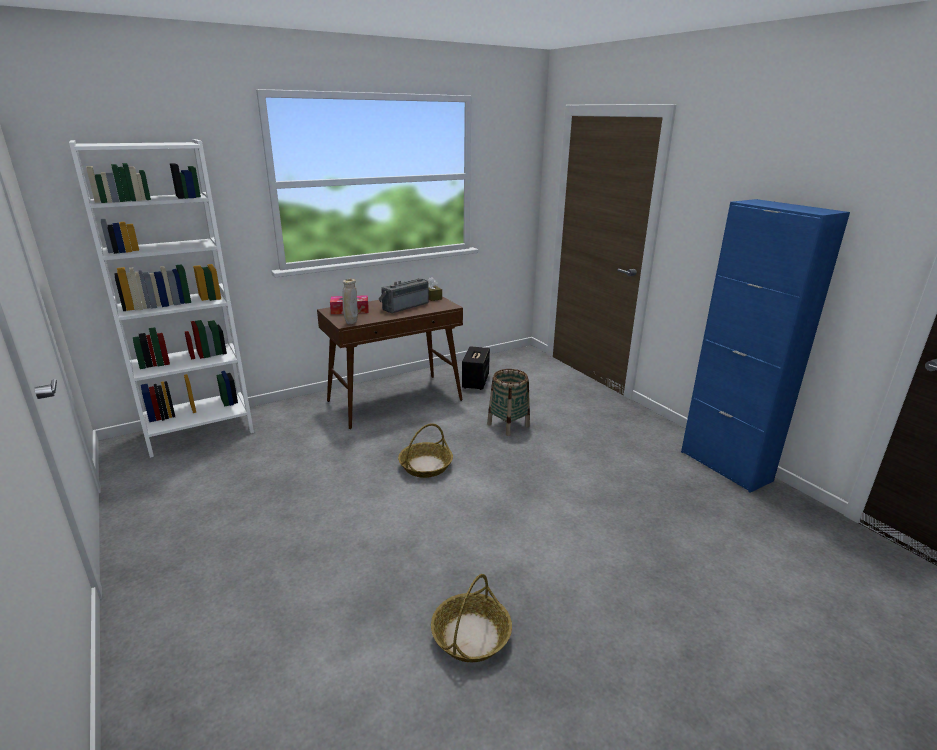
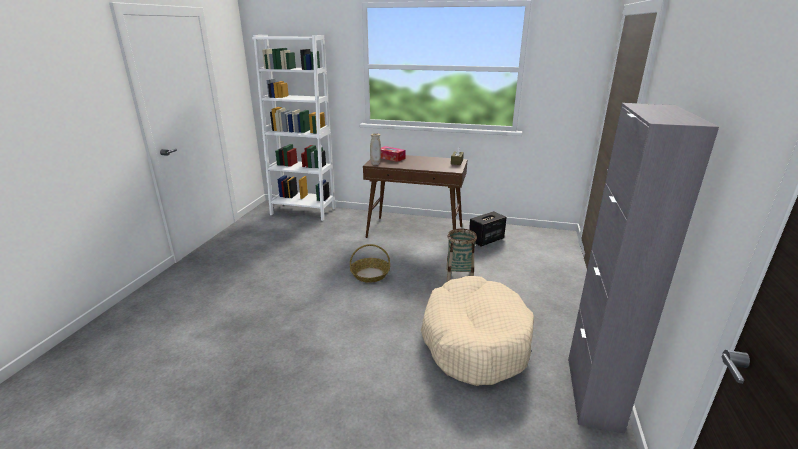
camera: 45 degrees right, 0 degrees up
radio [378,278,429,313] -> none
basket [431,574,512,662] -> none
blue cabinet [681,199,850,493] -> grey cabinet [568,103,719,434]
none -> beige dog bed [421,276,534,386]

